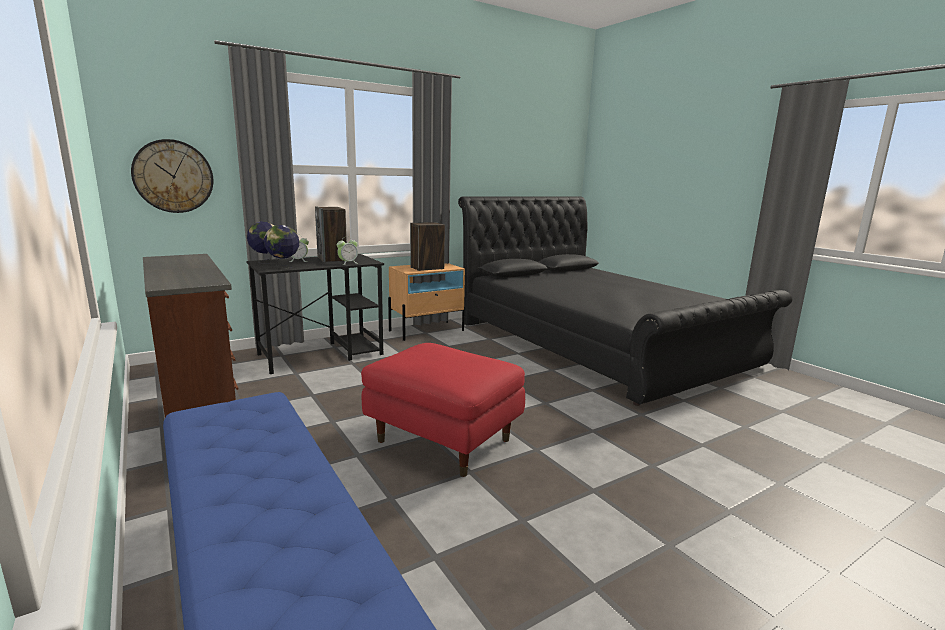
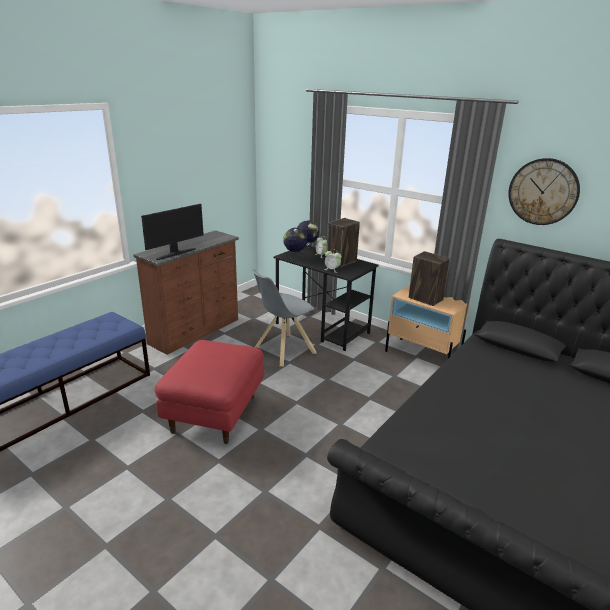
camera: 70 degrees right, 10 degrees up
wall clock [131,139,213,213] -> wall clock moved to [508,158,580,225]
none -> monitor [141,204,204,260]
none -> grey chair [252,269,316,367]

